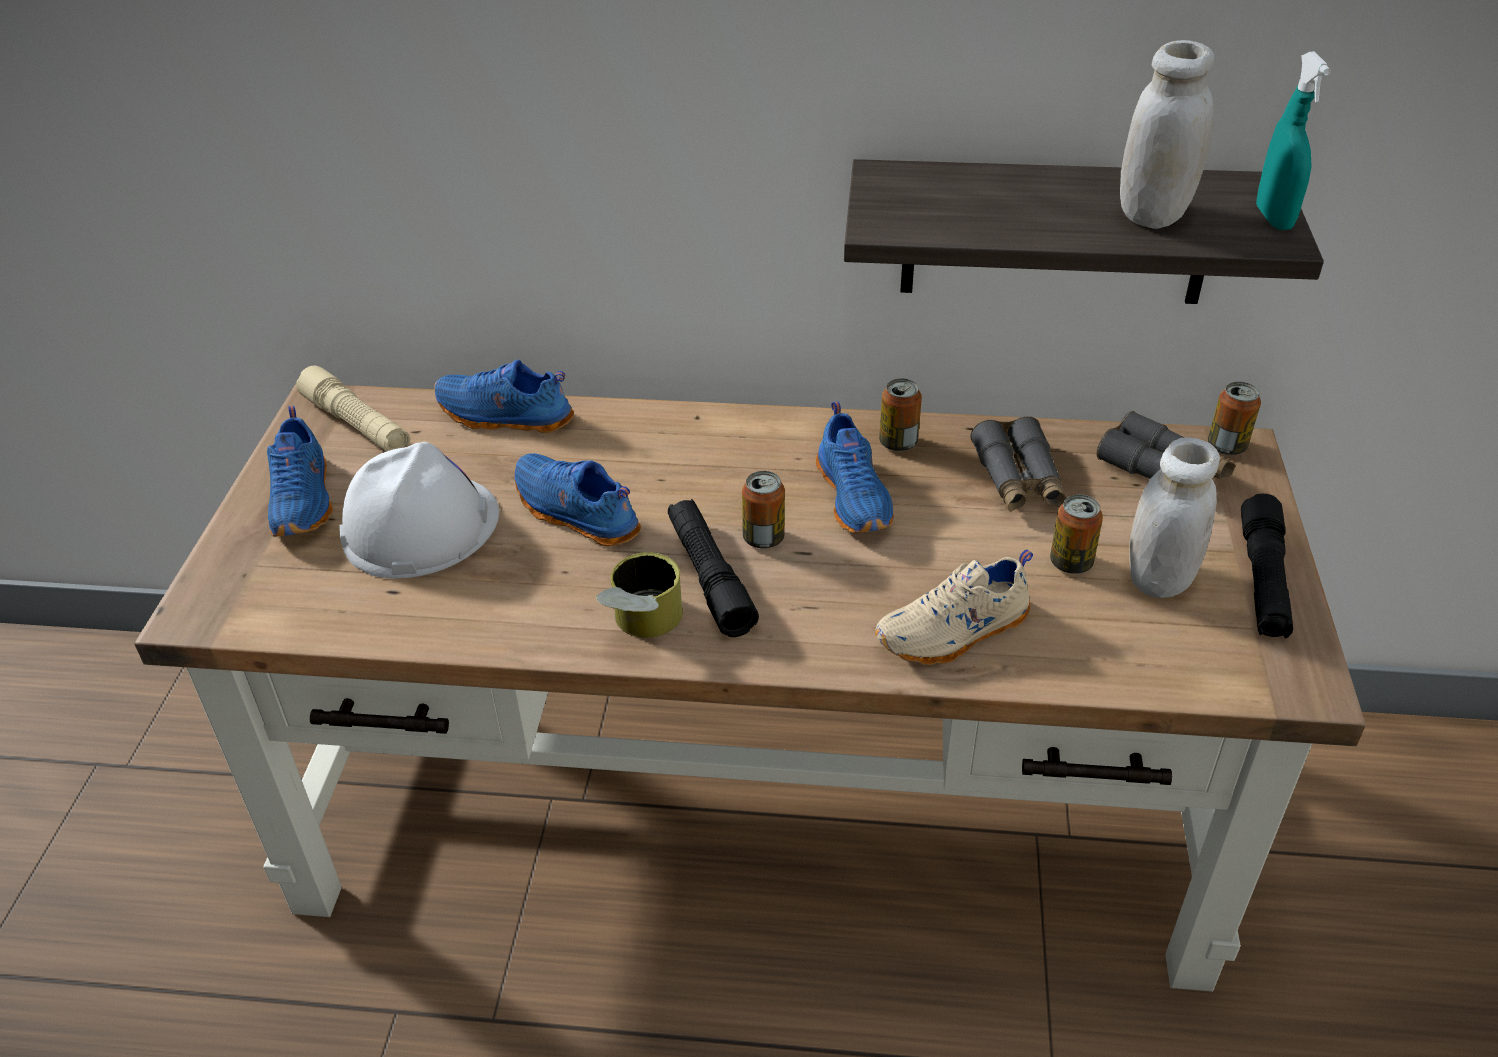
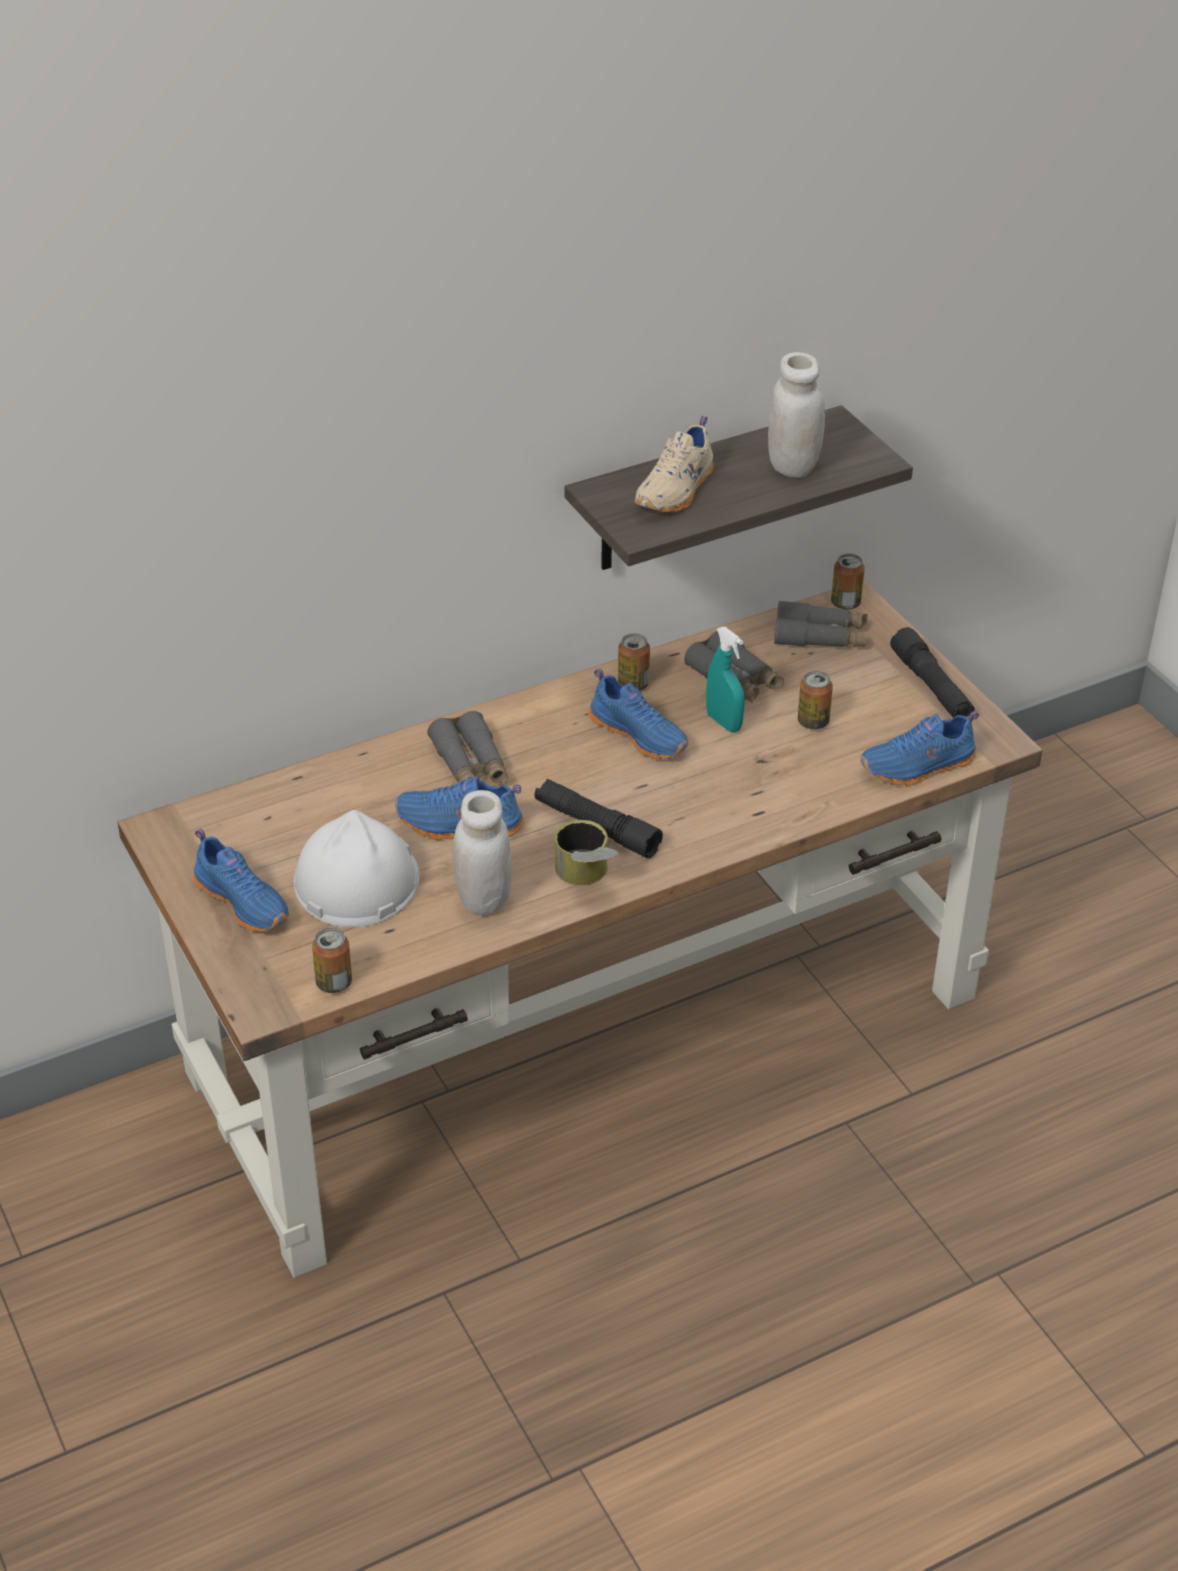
camera: 35 degrees left, 0 degrees up
beige flashlight [296,365,410,452] -> none
blue shoe [434,360,574,433] -> blue shoe moved to [860,711,979,786]
can [742,471,785,549] -> can moved to [312,928,352,993]
beige shoe [875,550,1033,665] -> beige shoe moved to [635,416,714,512]
white jar [1129,437,1220,598] -> white jar moved to [453,790,512,916]
turquoise spray bottle [1256,51,1331,230] -> turquoise spray bottle moved to [706,627,745,732]
none -> grey binoculars [427,711,508,783]

